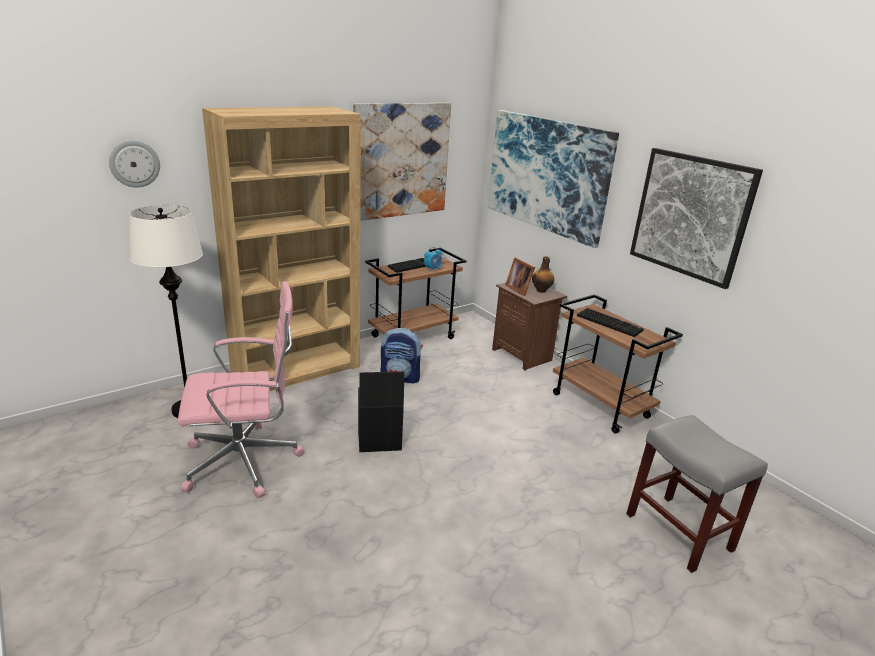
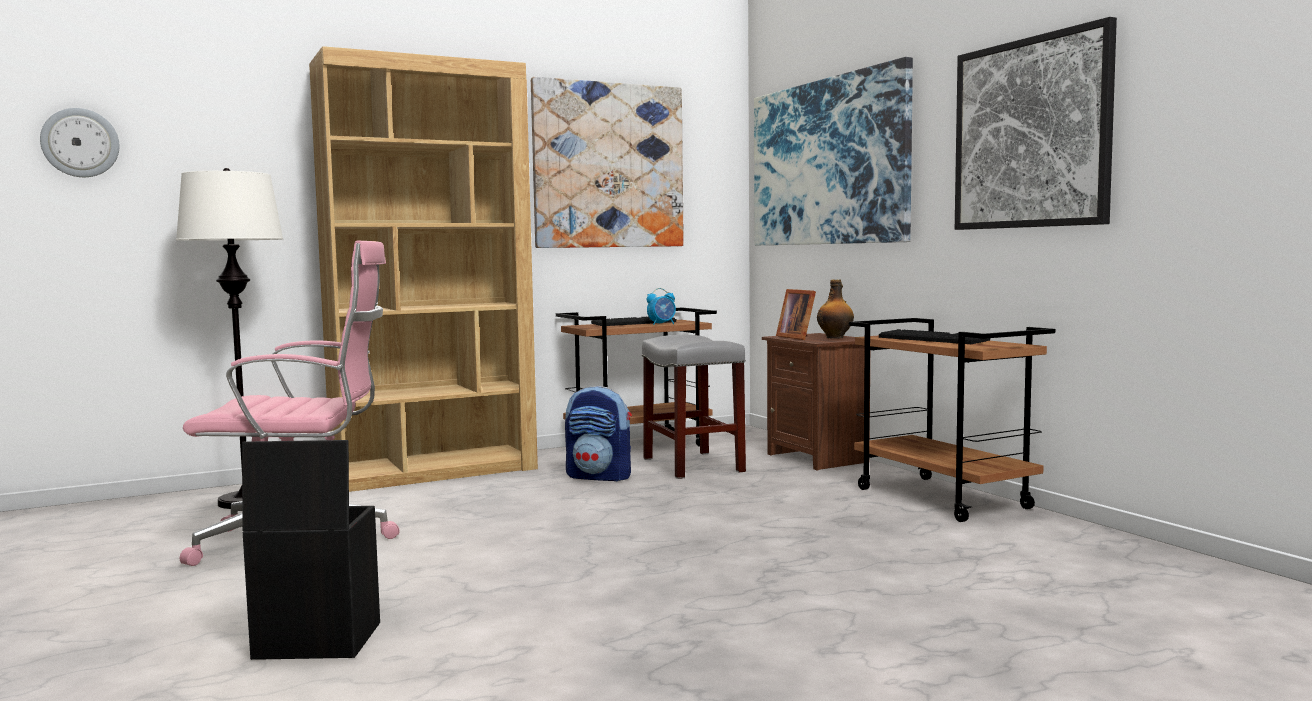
camera: 10 degrees right, 20 degrees down
wall clock [109,140,160,187] -> wall clock moved to [40,108,120,177]
black storage box [358,371,404,452] -> black storage box moved to [242,440,380,660]
grey stool [626,415,768,573] -> grey stool moved to [642,335,746,479]

